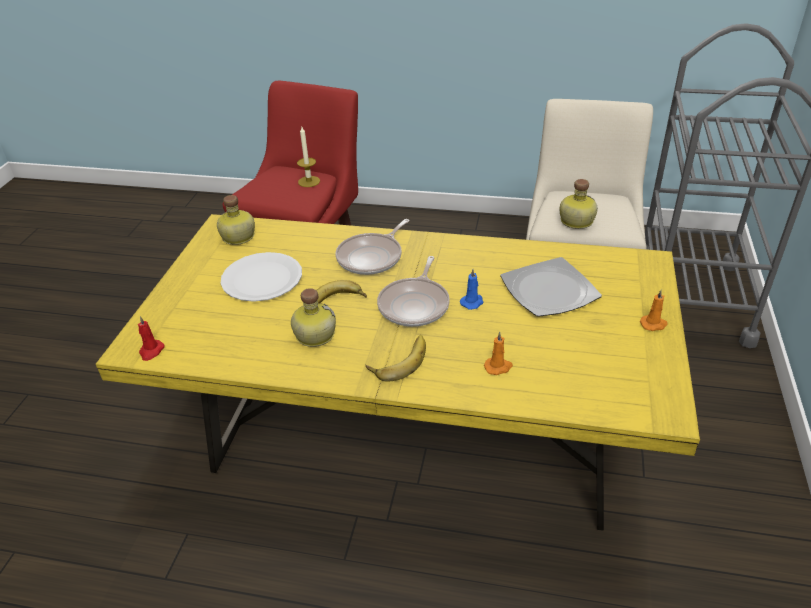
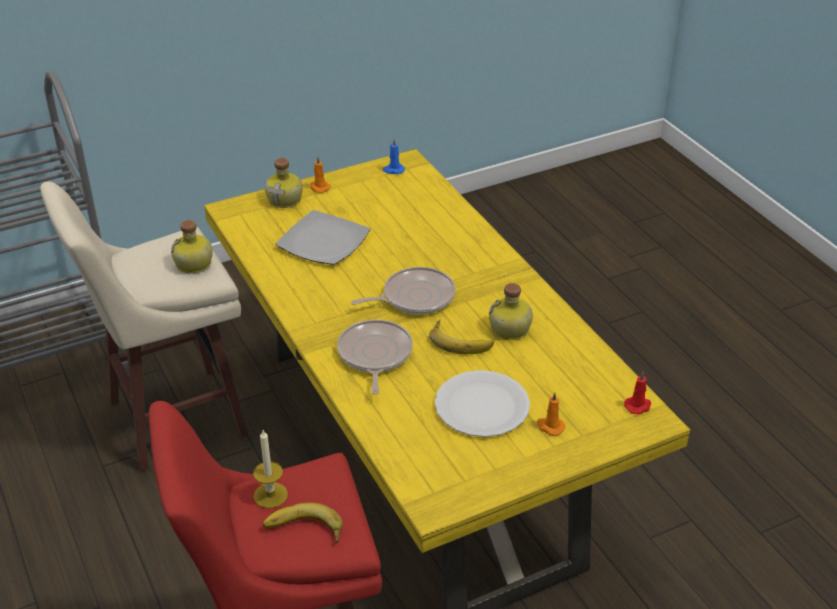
camera: 130 degrees left, 0 degrees up
bottle [217,195,255,245] -> bottle moved to [265,158,303,208]
frying pan [336,219,409,275] -> frying pan turned 90 degrees counterclockwise [337,319,413,394]
banana [366,335,426,381] -> banana moved to [263,502,343,543]
blue candle [460,269,483,310] -> blue candle moved to [382,139,405,174]
orange candle [484,332,513,375] -> orange candle moved to [537,392,565,436]

